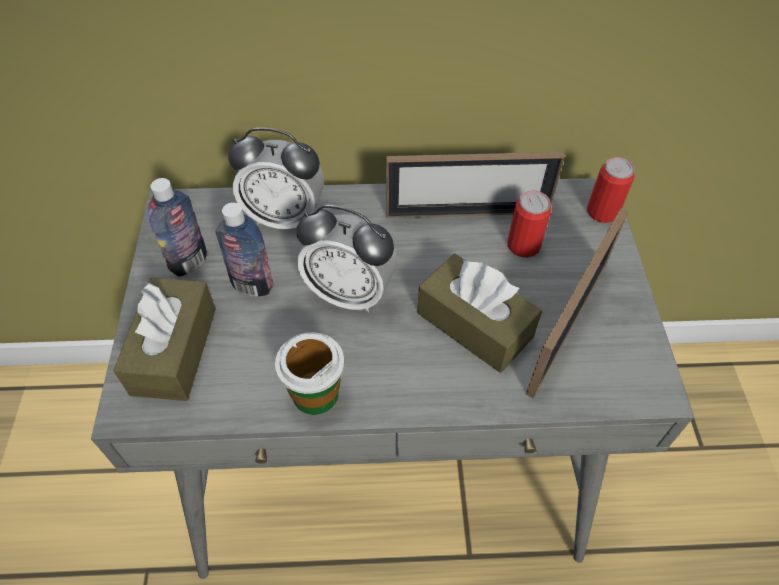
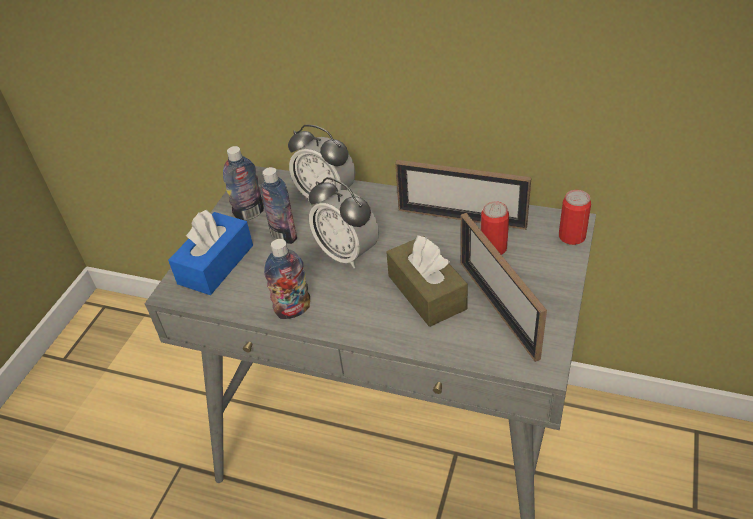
camera: 25 degrees right, 10 degrees down
brown tissue box [113,277,216,401] -> blue tissue box [168,210,253,295]
cup [275,332,344,415] -> bottle [264,239,310,319]
picture frame [526,208,628,398] -> picture frame turned 105 degrees clockwise [461,213,547,362]

